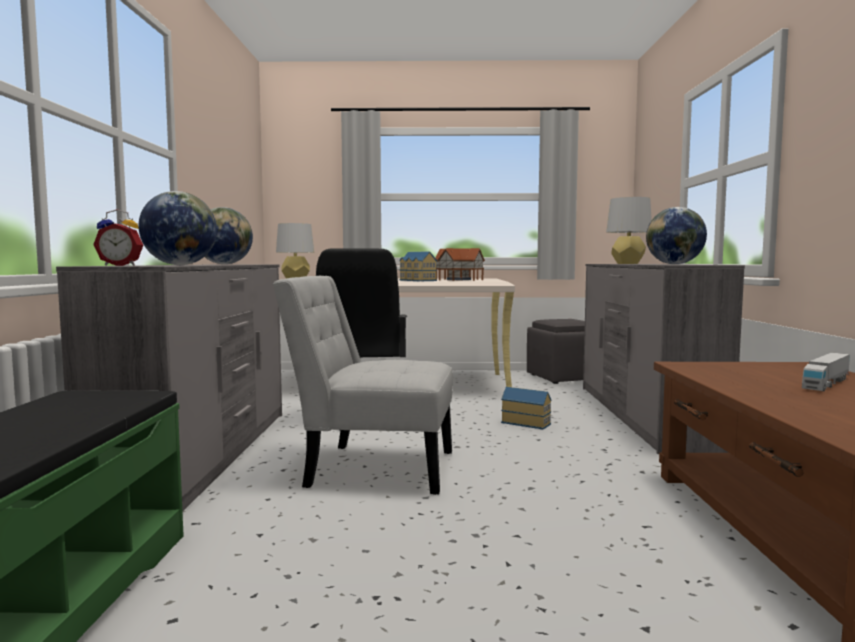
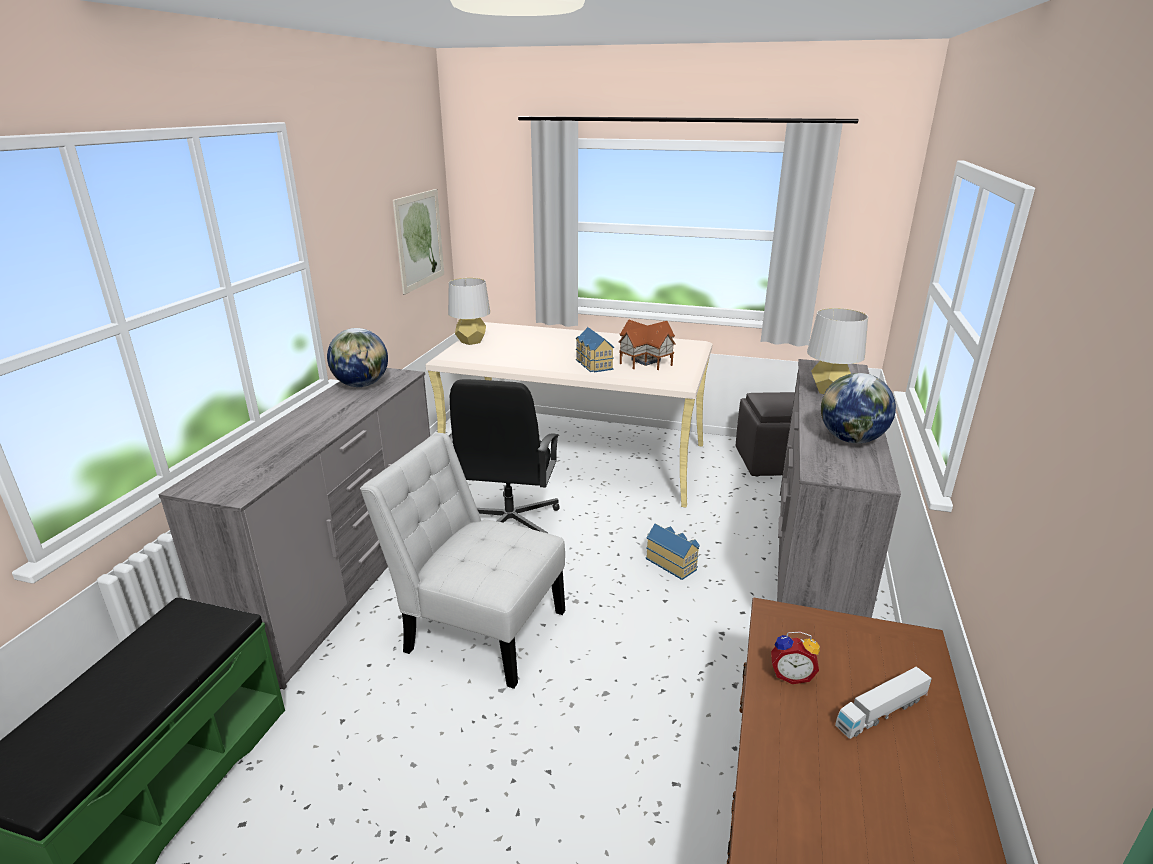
camera: 15 degrees right, 20 degrees up
alarm clock [93,209,143,266] -> alarm clock moved to [771,631,820,684]
globe [139,191,217,265] -> none
none -> picture [393,189,444,295]

